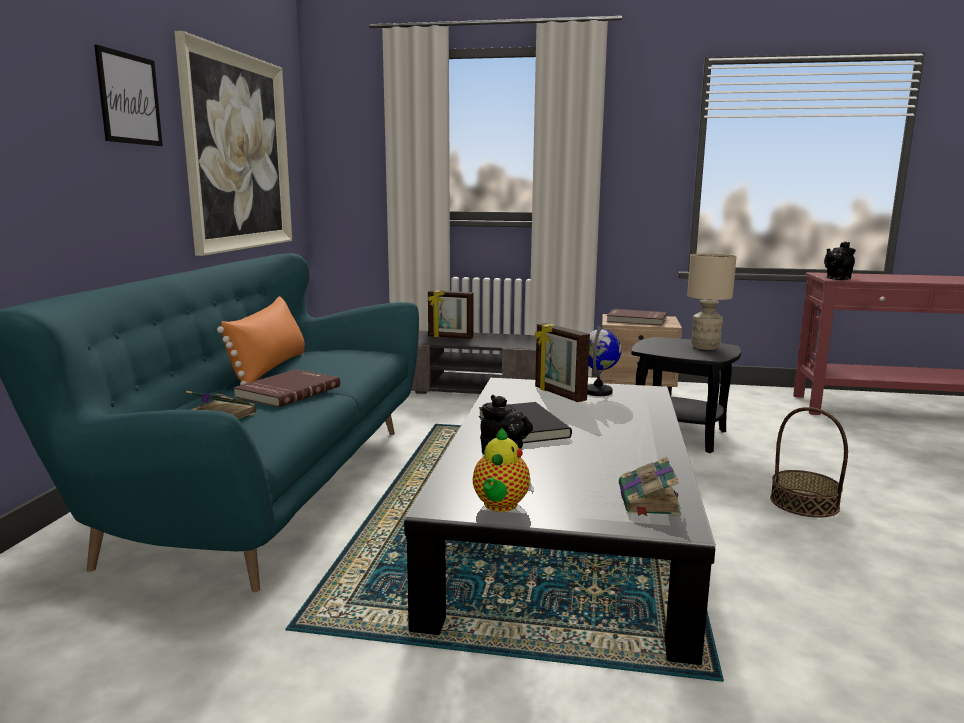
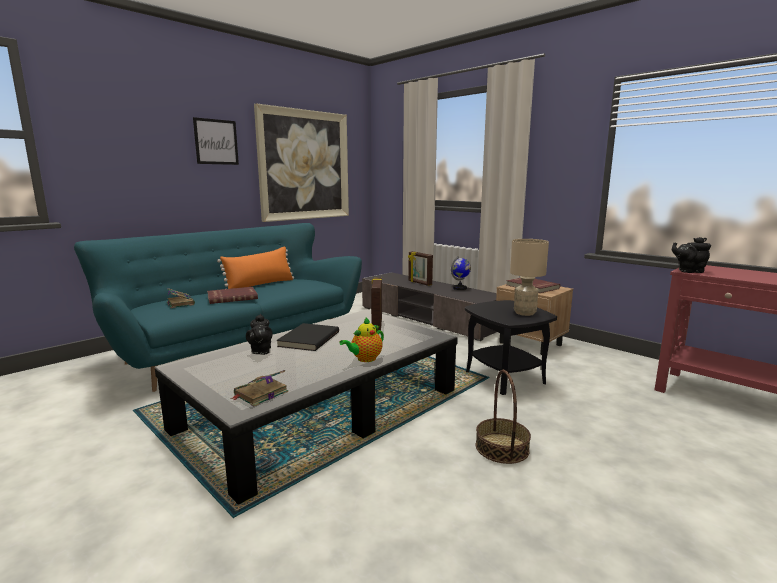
camera: 35 degrees right, 0 degrees up
teapot [473,427,530,512] -> teapot moved to [339,318,384,362]
globe [587,326,622,396] -> globe moved to [451,256,471,290]

